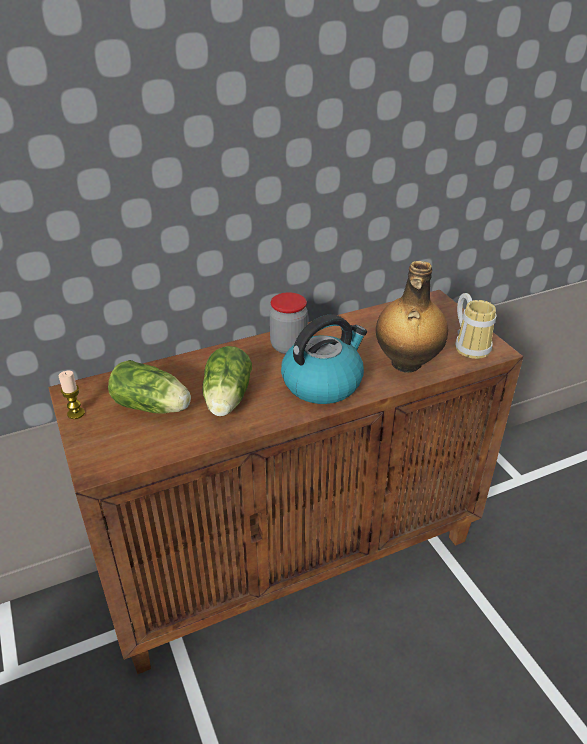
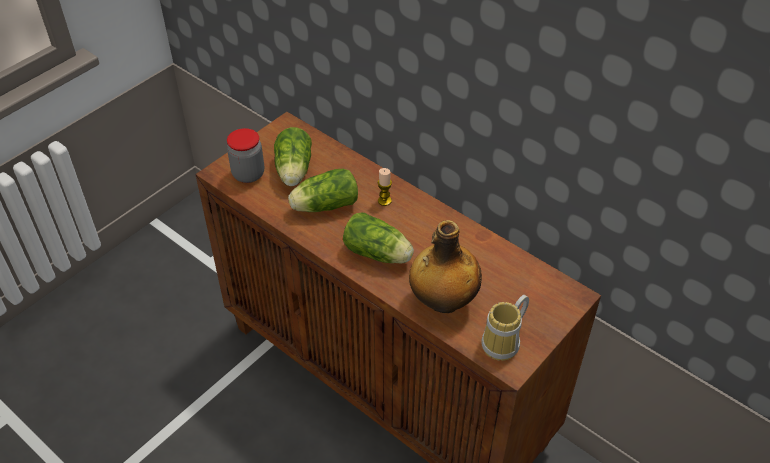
camera: 65 degrees right, 10 degrees up
candle [59,371,85,419] -> candle moved to [378,168,392,206]
jar [270,292,308,354] -> jar moved to [227,128,264,183]
kettle [281,314,367,404] -> lettuce [343,212,414,264]

